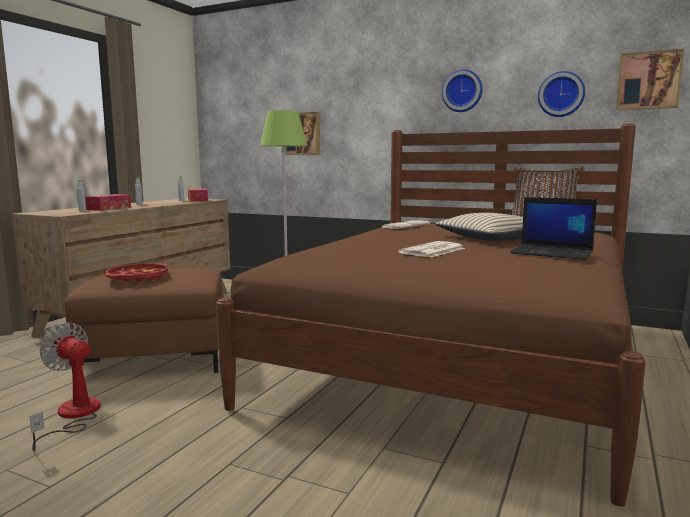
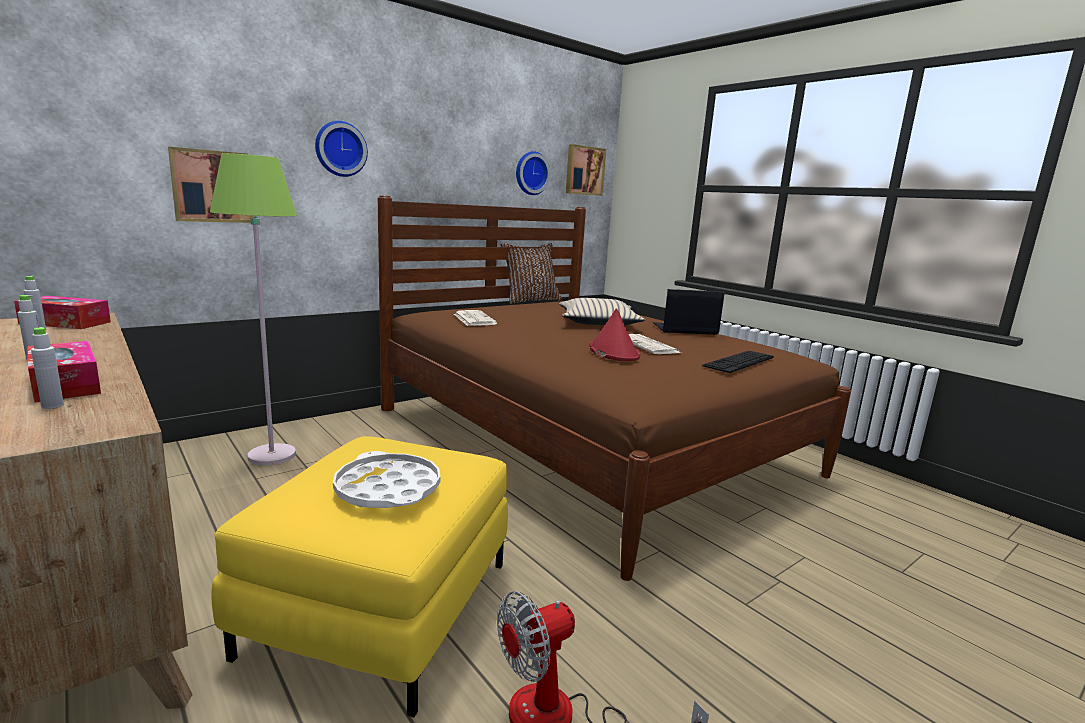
camera: 65 degrees left, 5 degrees up
brown ottoman [65,268,224,376] -> yellow ottoman [212,436,508,718]
red tray [104,263,168,282] -> white tray [333,451,440,508]
wall clock [442,70,483,112] -> wall clock moved to [315,121,368,177]
laptop [510,197,597,260] -> laptop turned 150 degrees counterclockwise [653,289,725,335]
none -> red hat [589,308,640,361]
none -> keyboard [702,350,774,373]

